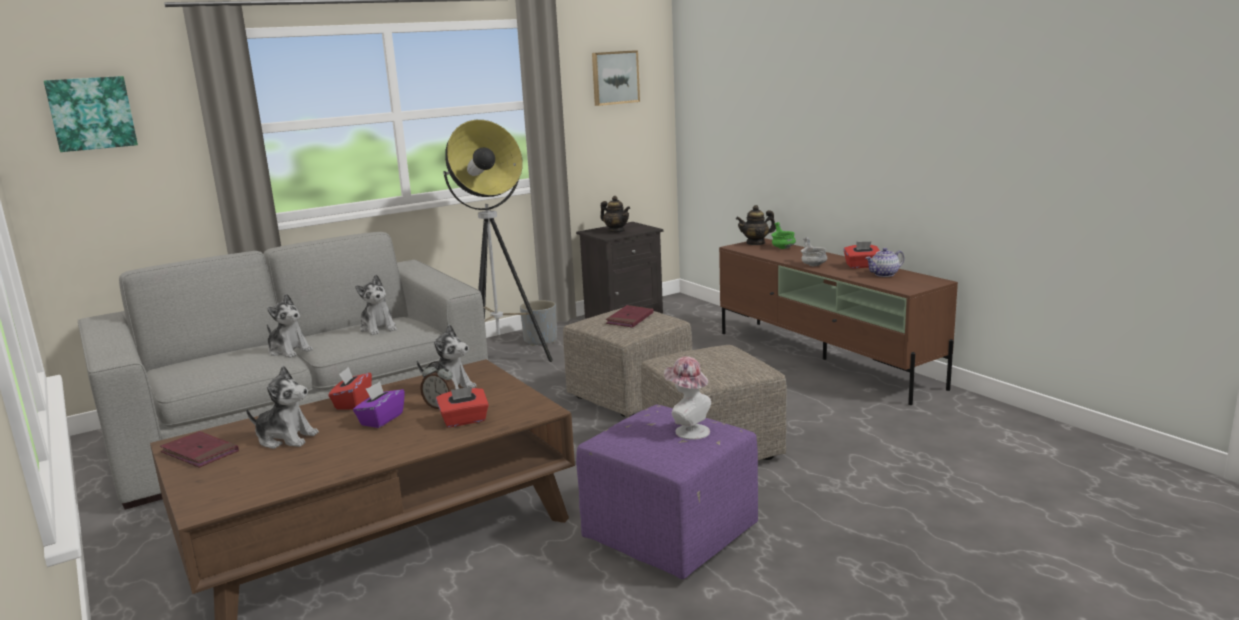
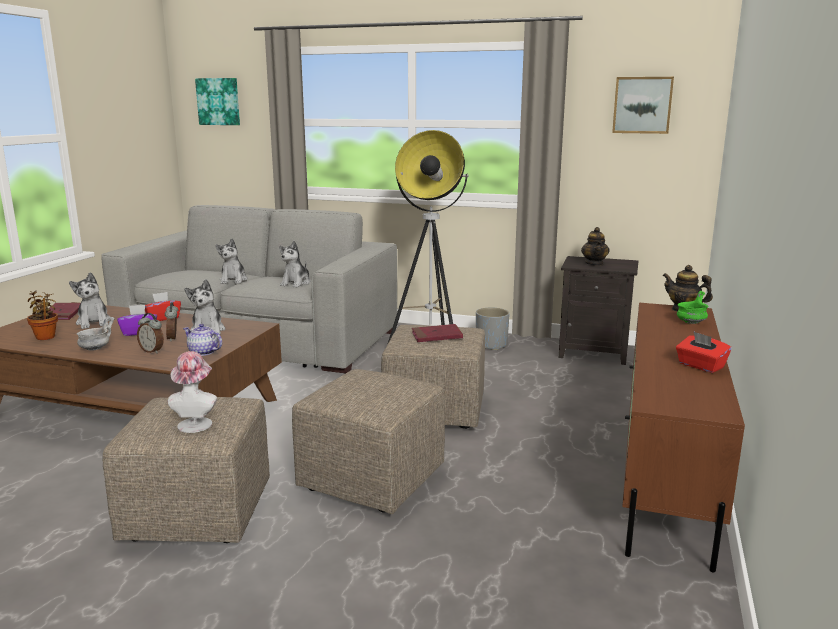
camera: 50 degrees right, 0 degrees up
red tissue box [436,387,489,428] -> alarm clock [137,313,164,353]
purple ottoman [576,405,758,579] -> beige ottoman [103,397,270,543]
grey bowl [801,237,827,266] -> grey bowl moved to [77,317,115,351]
teapot [866,248,904,277] -> teapot moved to [183,324,222,356]
none -> potted plant [27,291,58,340]

